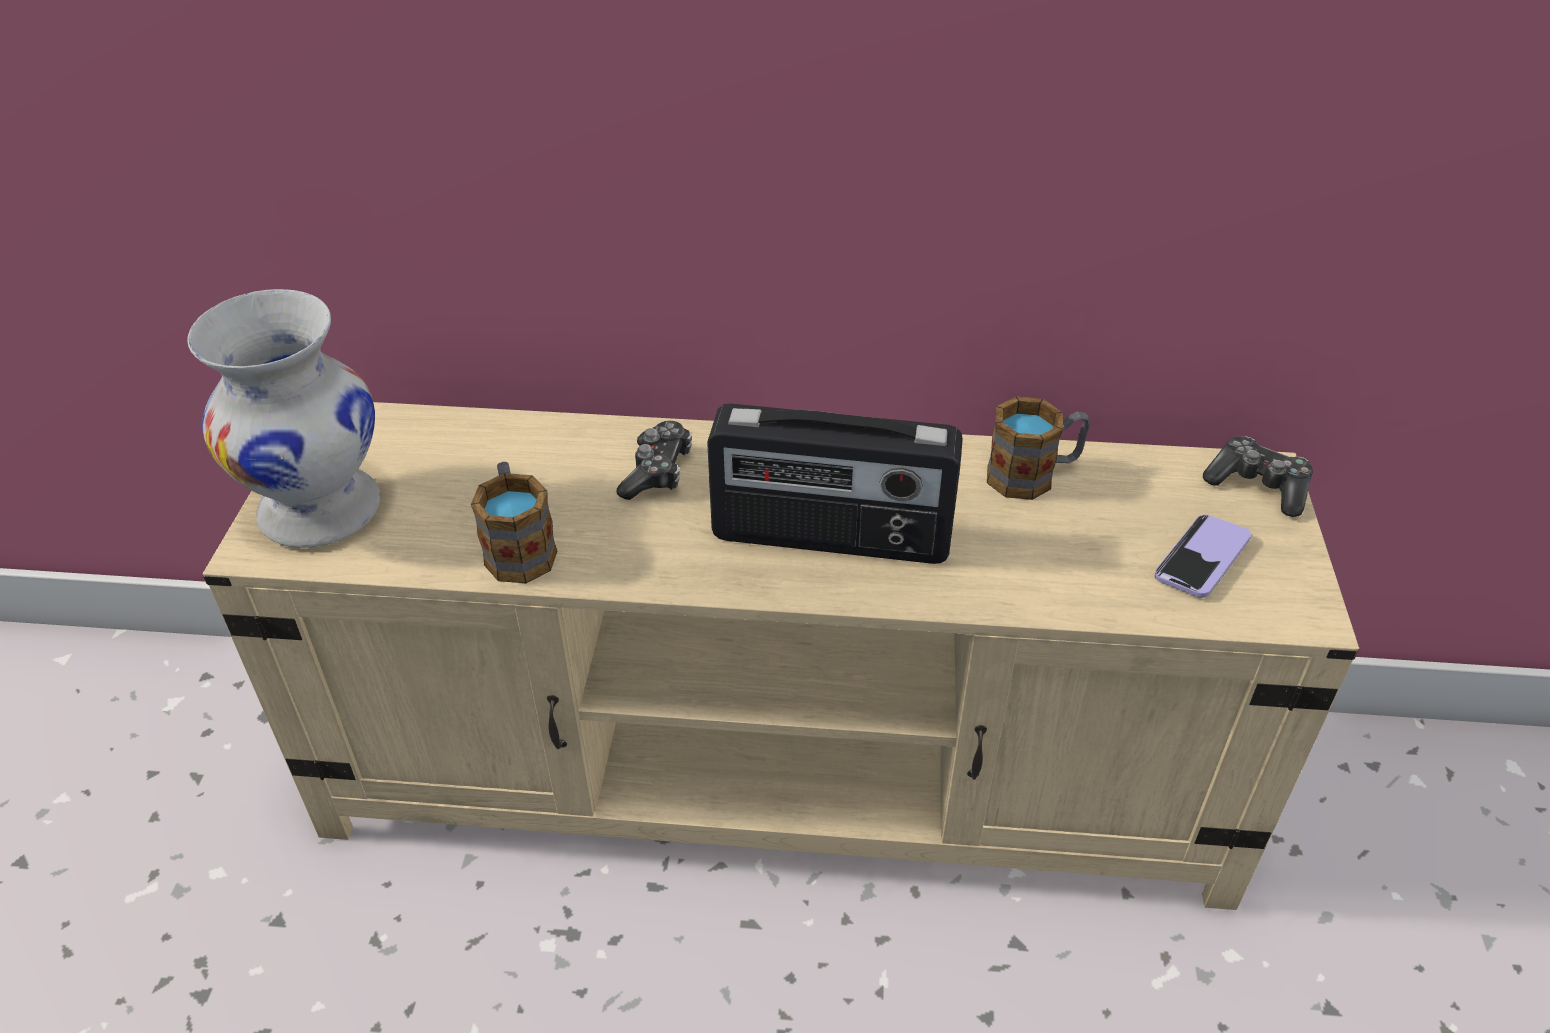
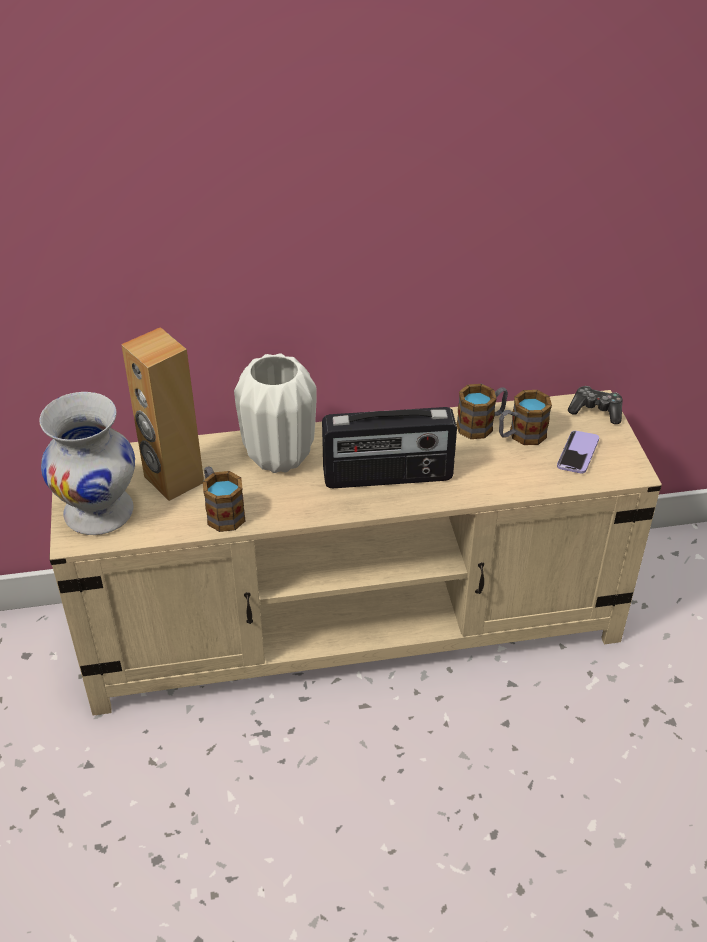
camera: 15 degrees left, 0 degrees up
game controller [617,421,692,500] -> white vase [234,353,316,473]
none -> brown speaker [121,327,204,501]
none -> mug [499,390,552,445]

